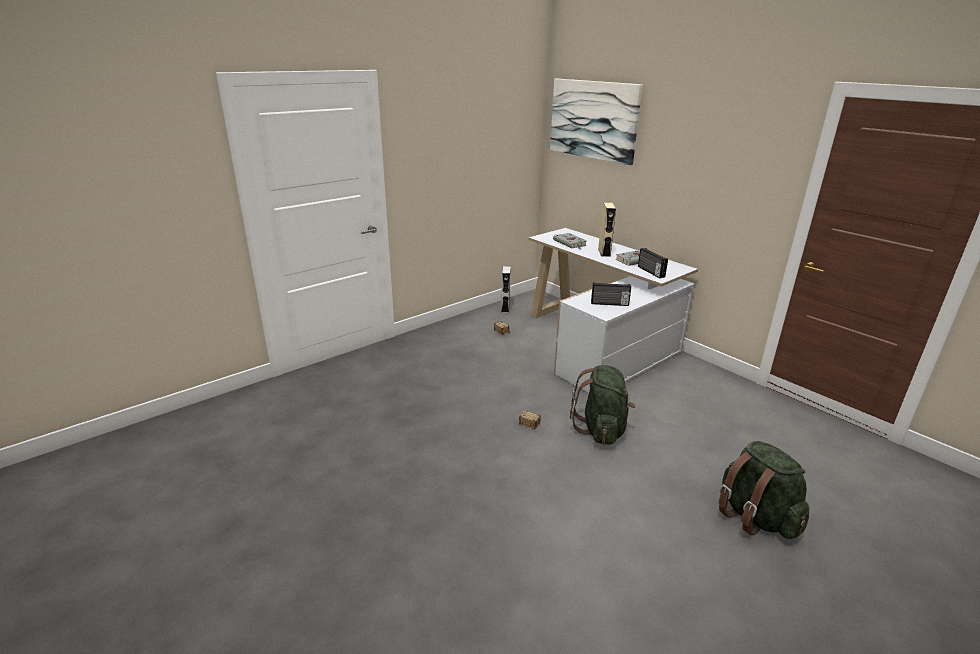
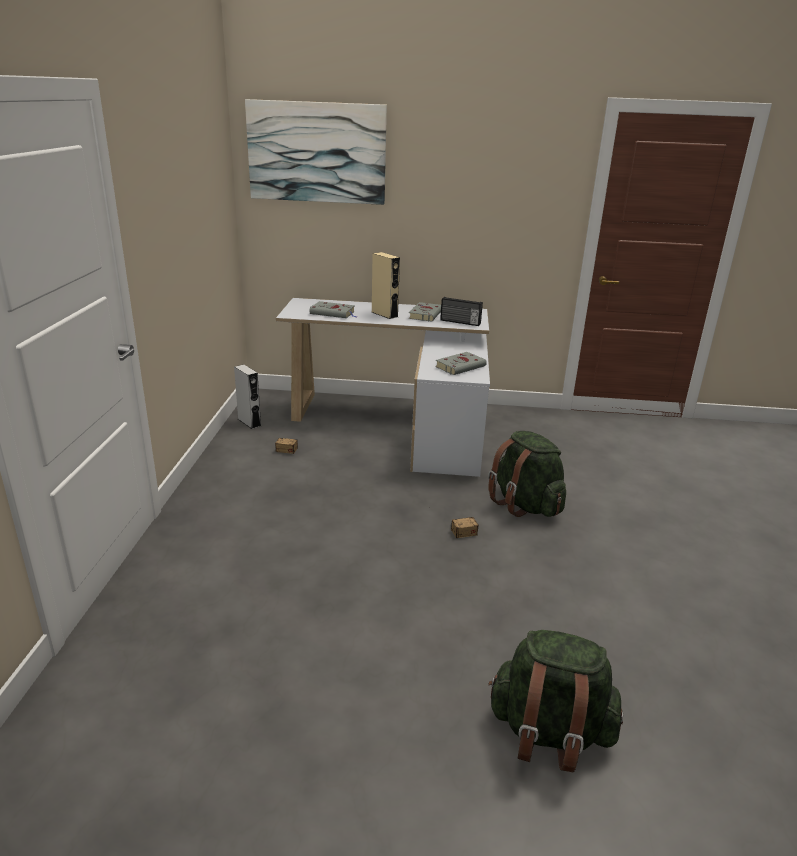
camera: 45 degrees left, 0 degrees up
radio [591,282,631,306] -> grey book [435,352,487,375]
green backpack [719,441,810,539] -> green backpack moved to [488,630,623,772]

